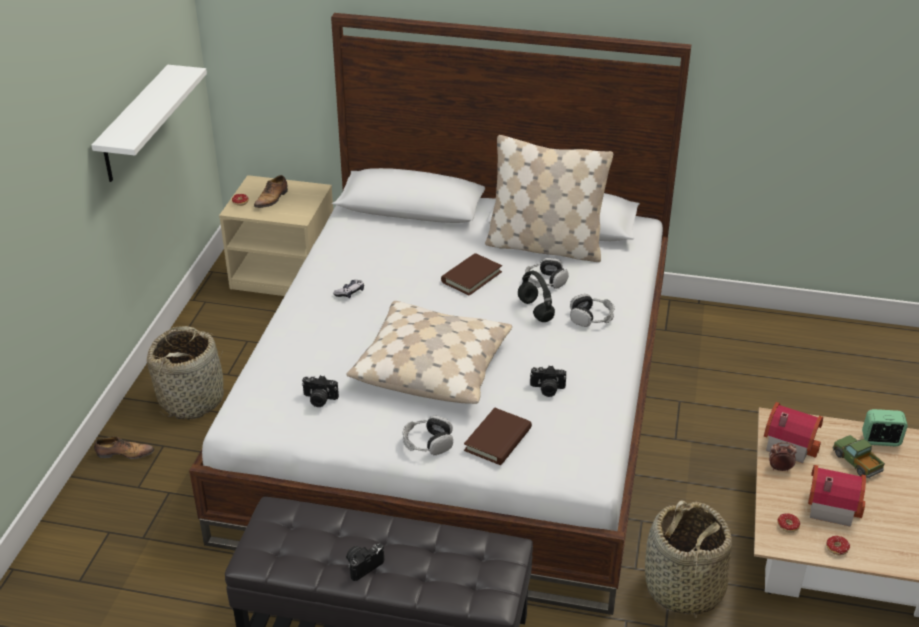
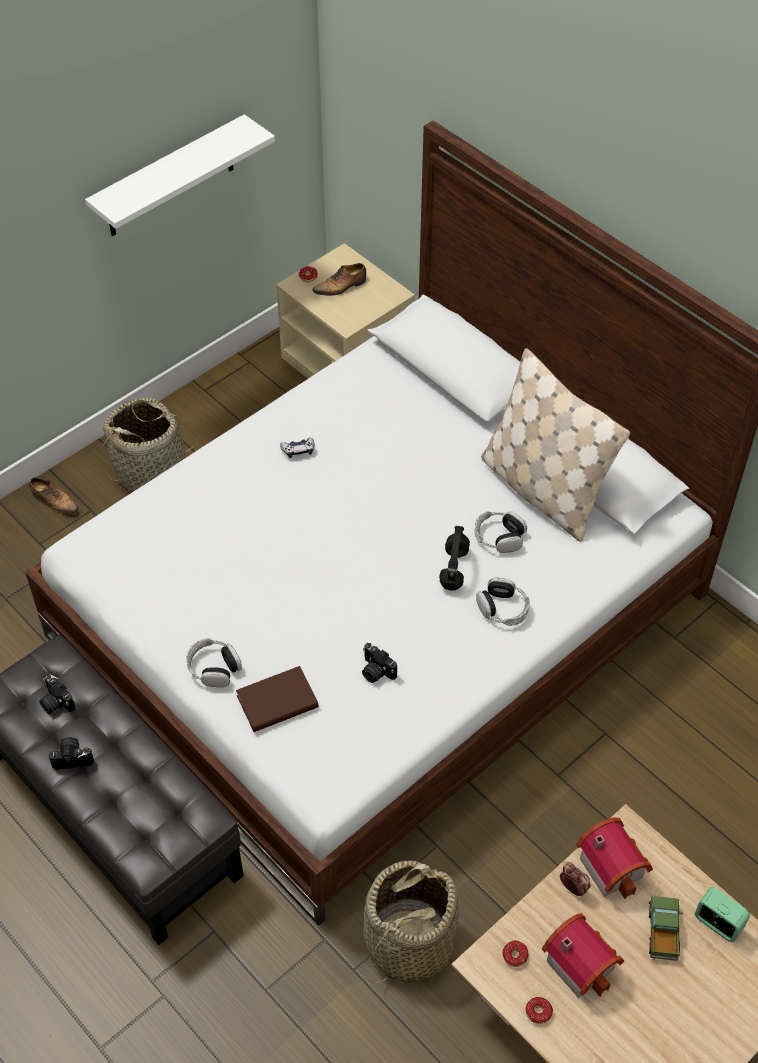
camera: 35 degrees right, 15 degrees up
camera [302,375,339,407] -> camera moved to [39,674,75,714]
beige pillow [346,301,512,404] -> none
brown book [441,253,502,296] -> none

